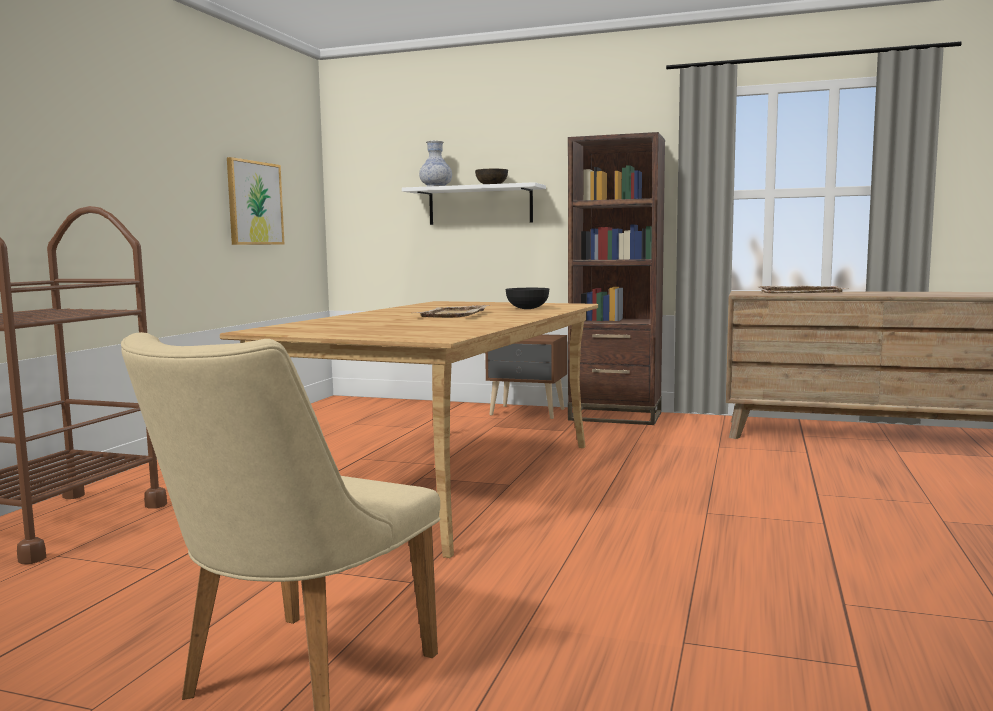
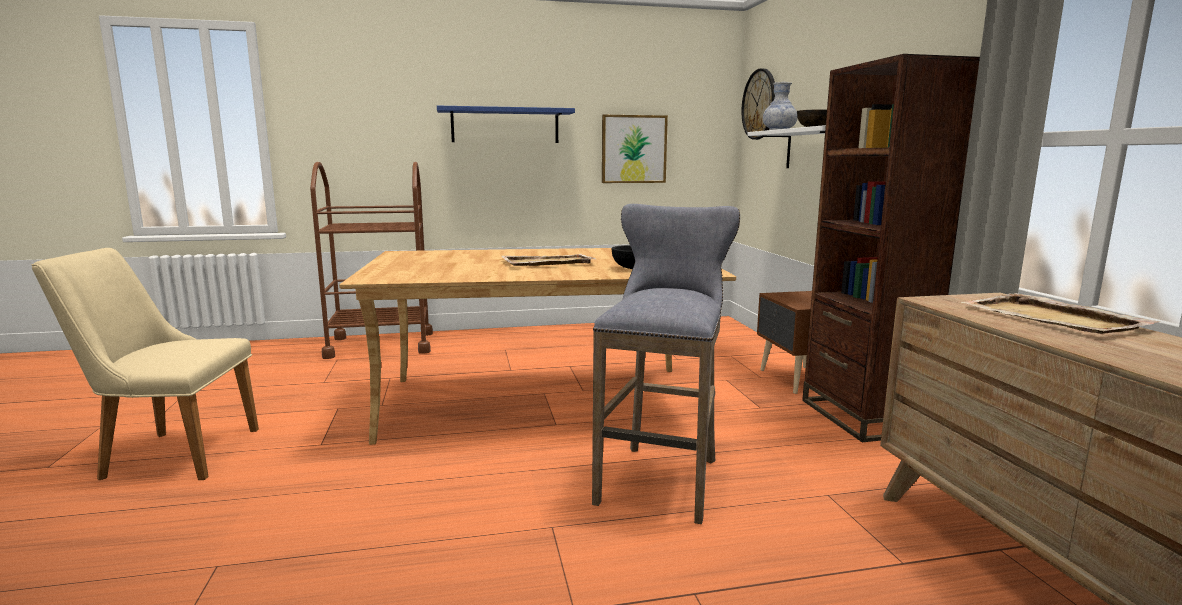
camera: 60 degrees right, 5 degrees up
none -> blue shelf [437,106,575,143]
none -> grey stool [592,204,740,524]
none -> wall clock [742,69,775,140]

